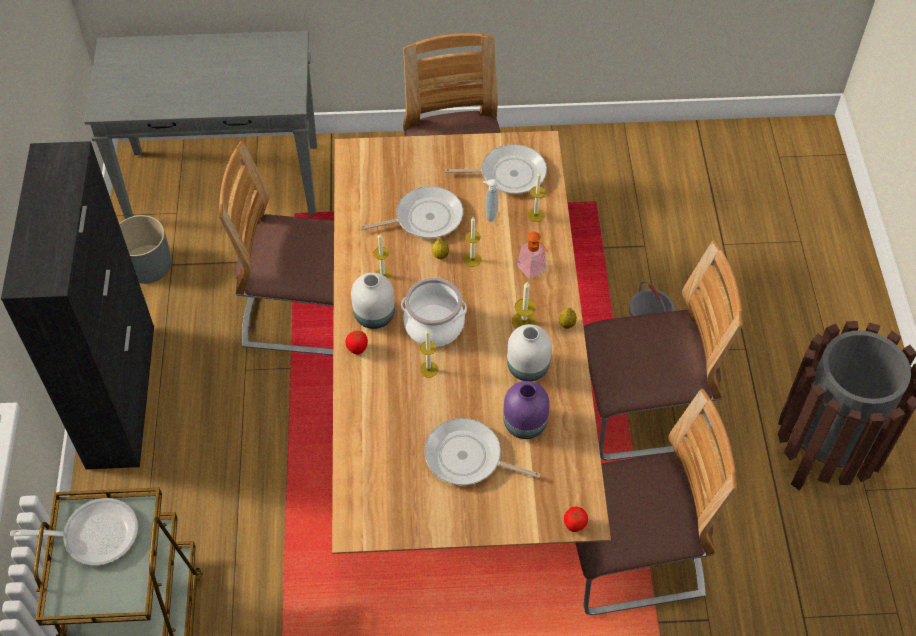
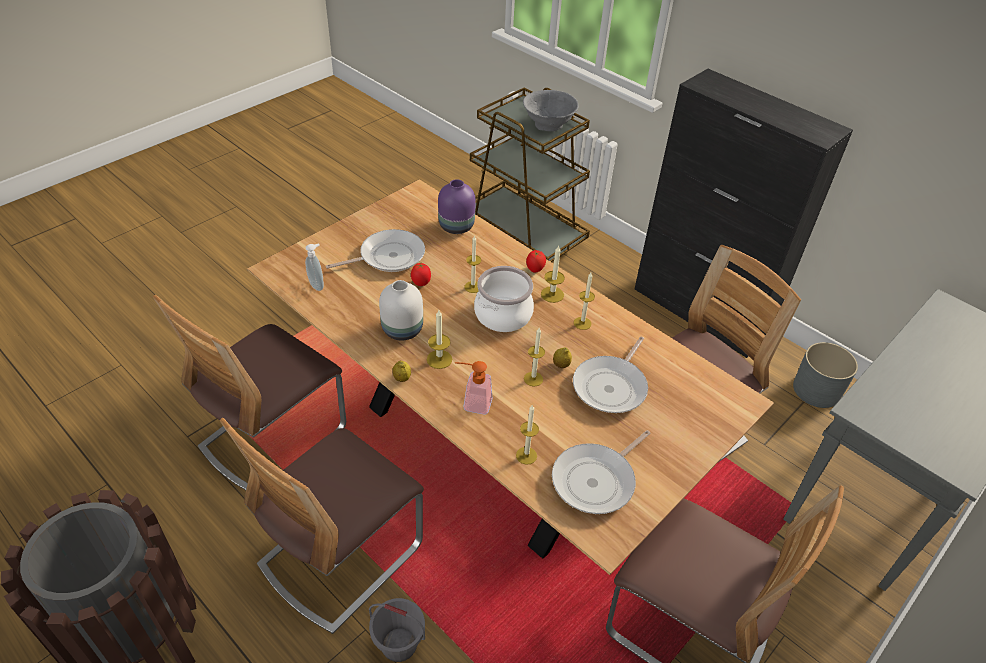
camera: 135 degrees right, 10 degrees down
frying pan [10,498,138,565] -> grey bowl [523,90,578,131]
white vase [351,273,395,329] -> candle [541,245,565,303]
soap dispenser [483,179,498,222] -> soap dispenser moved to [305,243,324,291]
purple vase [503,381,550,439] -> purple vase moved to [438,179,476,234]
tomato [564,507,588,532] -> tomato moved to [411,263,431,286]

